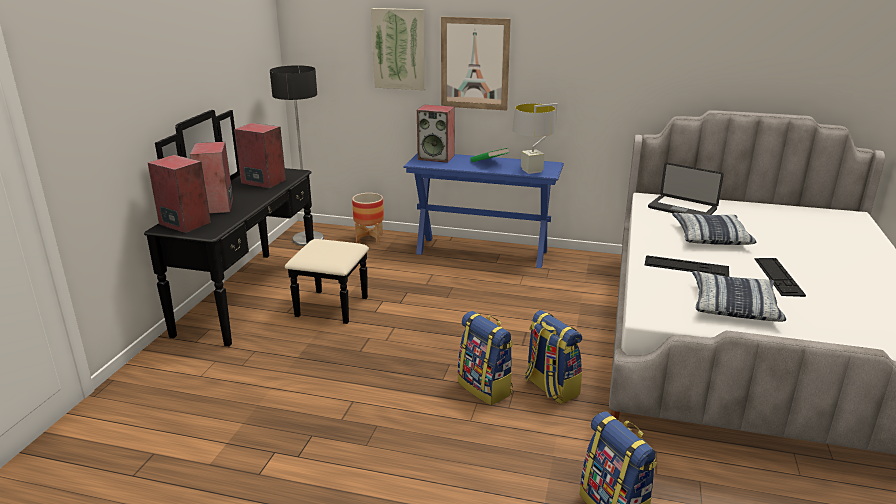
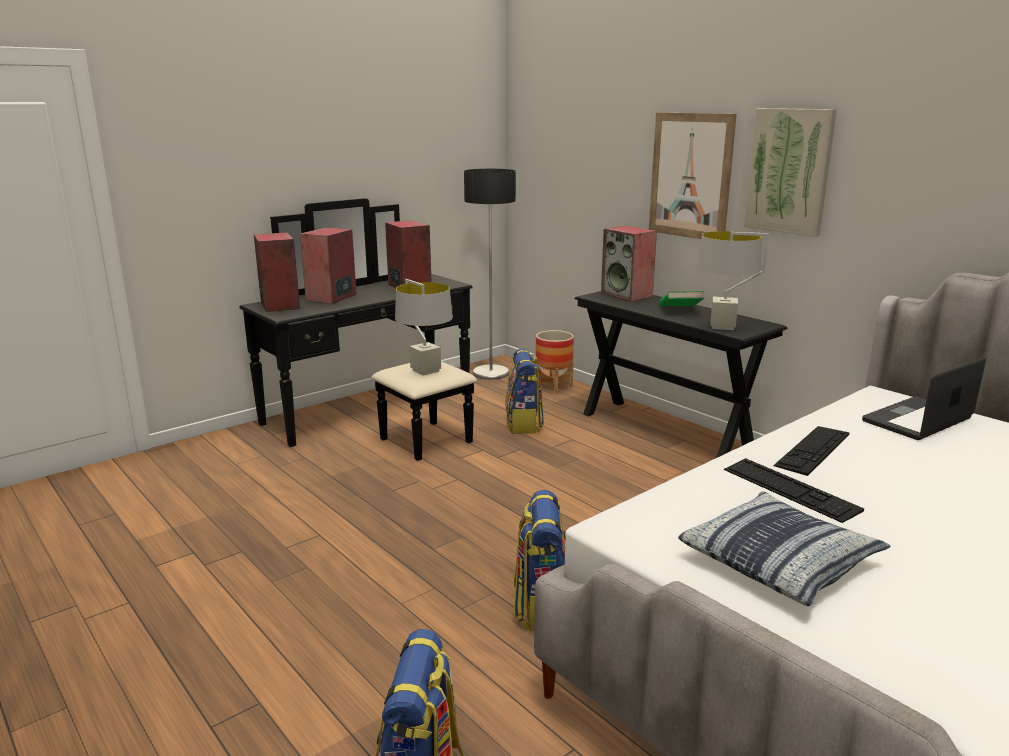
camera: 35 degrees right, 5 degrees down
picture [371,8,425,90] -> picture moved to [744,108,837,237]
blue console table [403,154,564,268] -> black console table [575,291,787,458]
backpack [458,311,513,405] -> backpack moved to [505,348,544,434]
laptop [648,163,724,215] -> laptop turned 75 degrees clockwise [862,357,986,440]
pillow [672,213,756,245] -> none
keyboard [754,258,806,297] -> keyboard moved to [774,426,850,476]
none -> grey table lamp [395,279,453,376]

